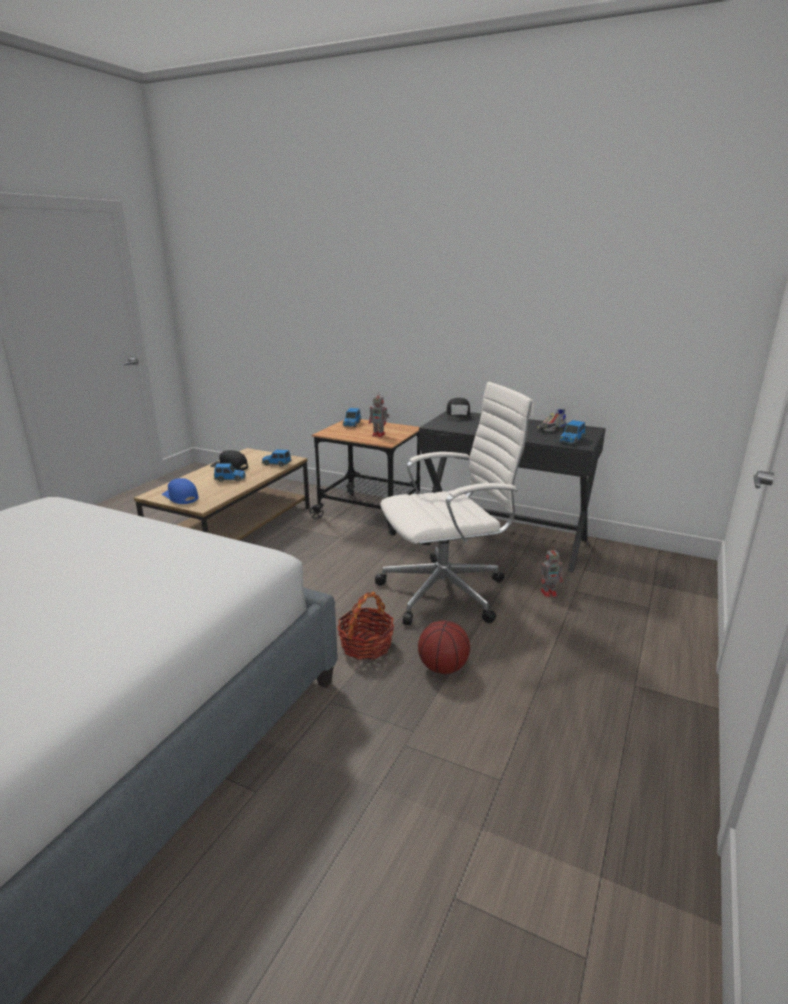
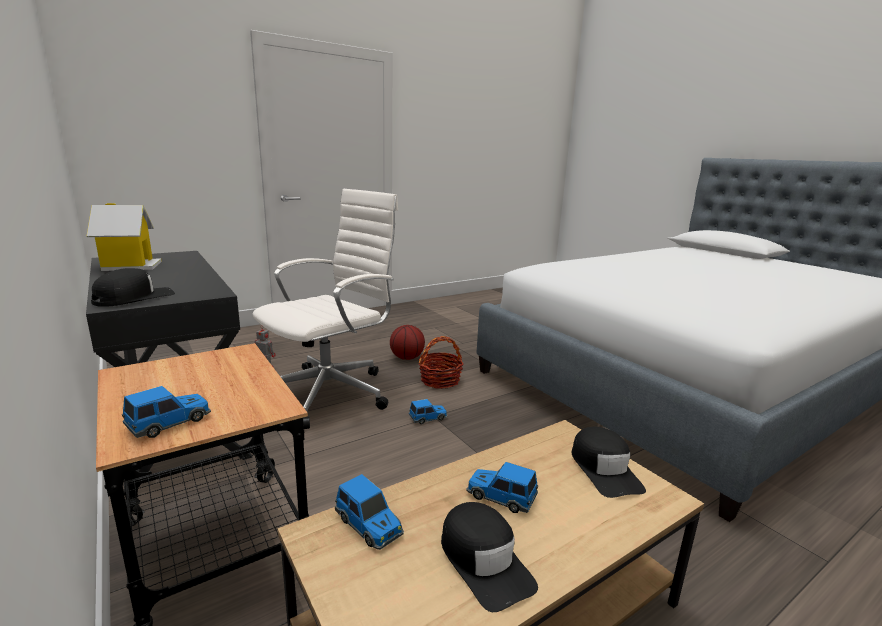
camera: 150 degrees left, 5 degrees down
blue cap [162,478,199,504] -> black cap [571,427,646,498]
toy robot [369,392,389,437] -> none
white office chair [375,382,534,625] -> white office chair turned 120 degrees clockwise [253,189,398,429]
shoe [538,409,567,432] -> toy house [87,203,162,271]
toy car [559,420,586,445] -> toy car moved to [409,399,448,424]

